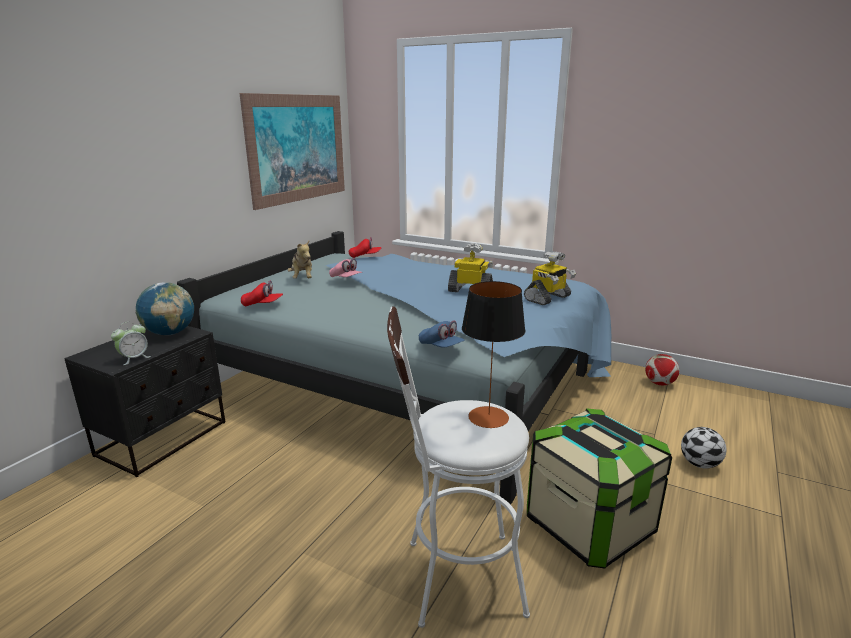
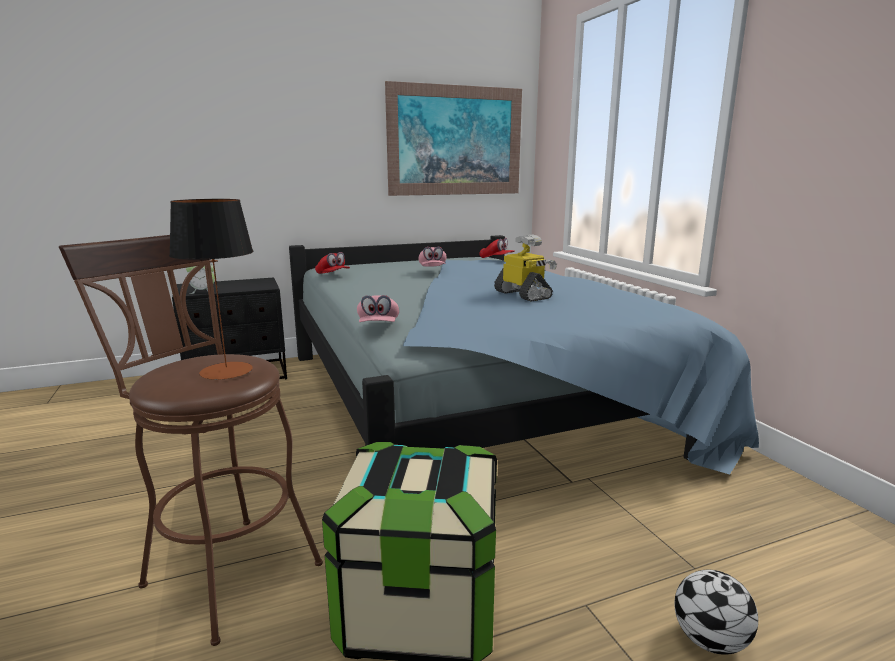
camera: 40 degrees right, 5 degrees down
globe [136,282,194,335] -> none
plush toy [288,241,312,279] -> none
white stool [387,307,530,628] -> brown stool [59,235,323,646]
blue cap [419,320,464,348] -> pink cap [357,295,399,322]
toy robot [524,251,576,305] -> none
football [645,354,679,385] -> none

